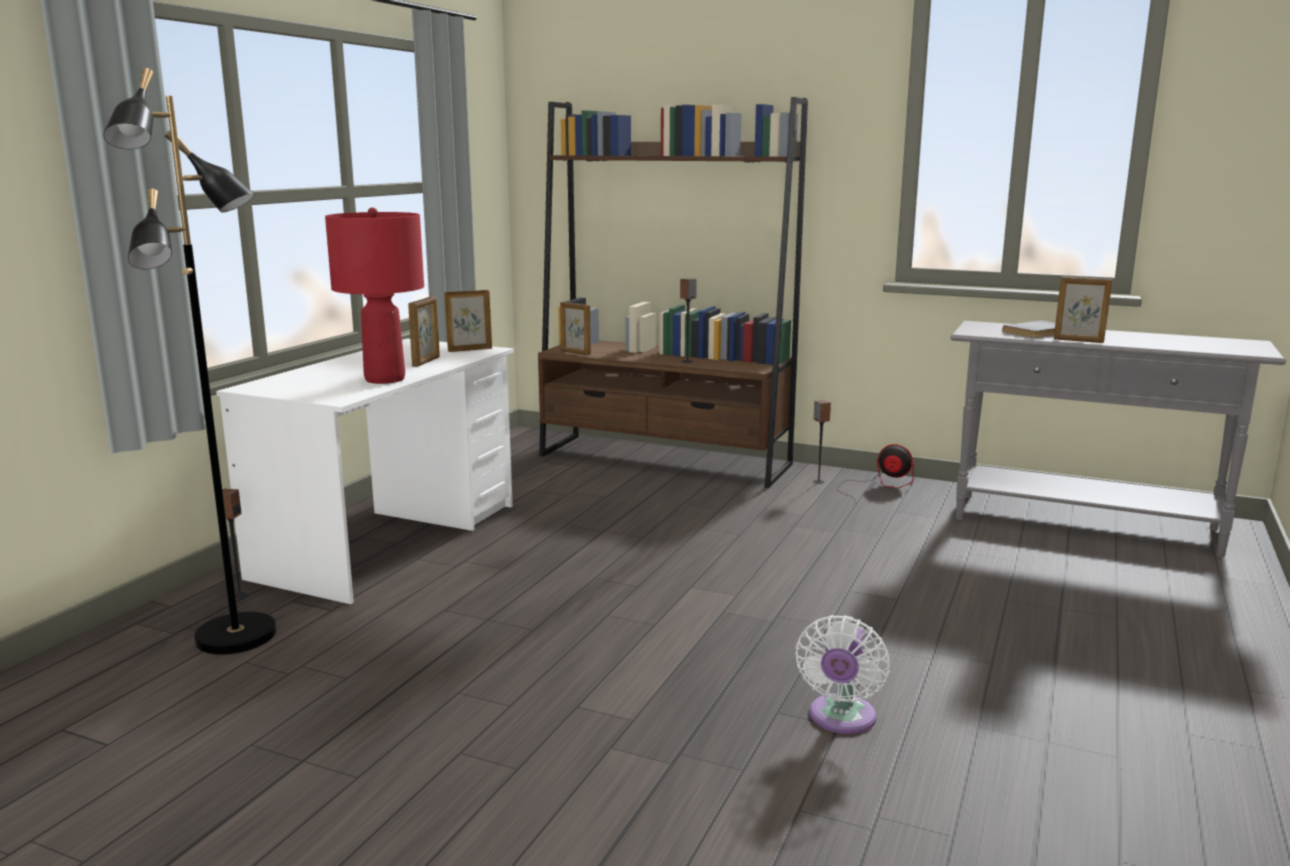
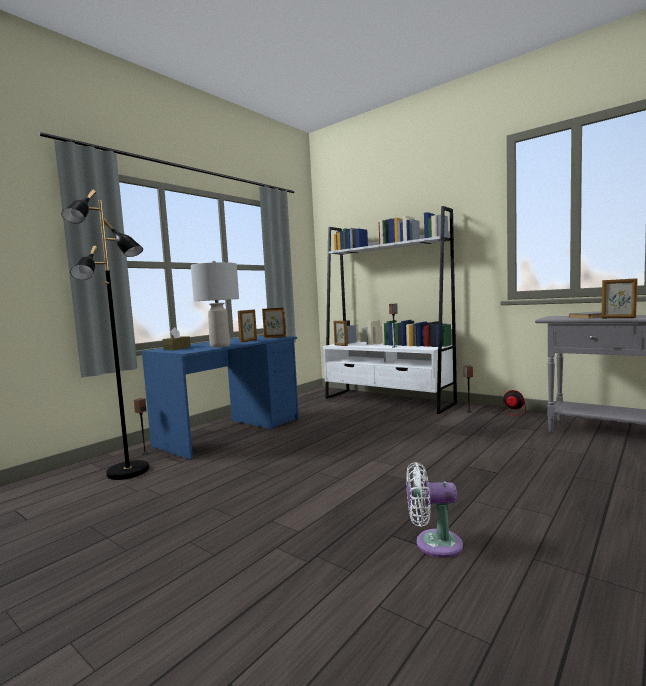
camera: 15 degrees right, 10 degrees down
white desk [216,338,514,605] -> blue desk [141,336,299,460]
red table lamp [325,207,424,384] -> grey table lamp [191,261,239,347]
brown bookcase [538,97,808,488] -> white bookcase [323,206,457,414]
white fan [795,615,890,734] -> white fan turned 60 degrees clockwise [406,462,463,558]
none -> brown tissue box [163,327,191,350]

